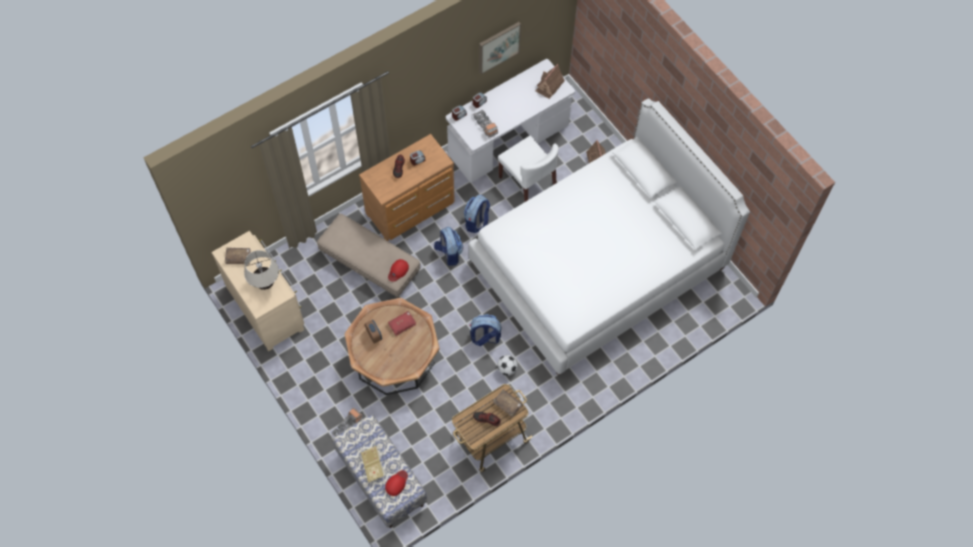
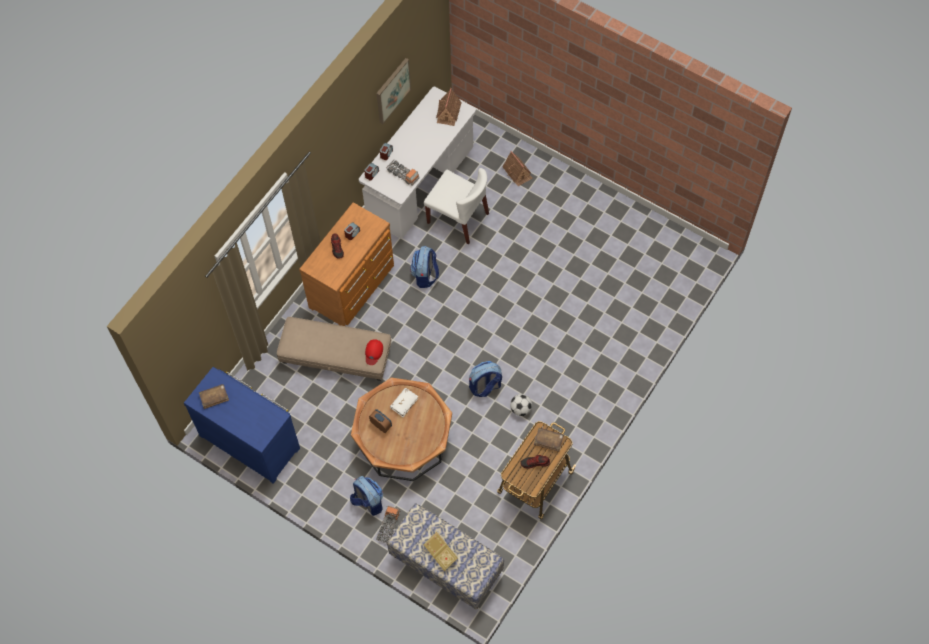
camera: 20 degrees left, 0 degrees up
beige dresser [211,231,304,351] -> blue dresser [184,367,300,484]
beige table lamp [244,250,279,290] -> none
red cap [385,470,408,496] -> none
red book [388,311,416,336] -> white book [390,388,418,417]
backpack [434,227,463,266] -> backpack moved to [350,476,383,516]
white bed [468,98,750,376] -> none

